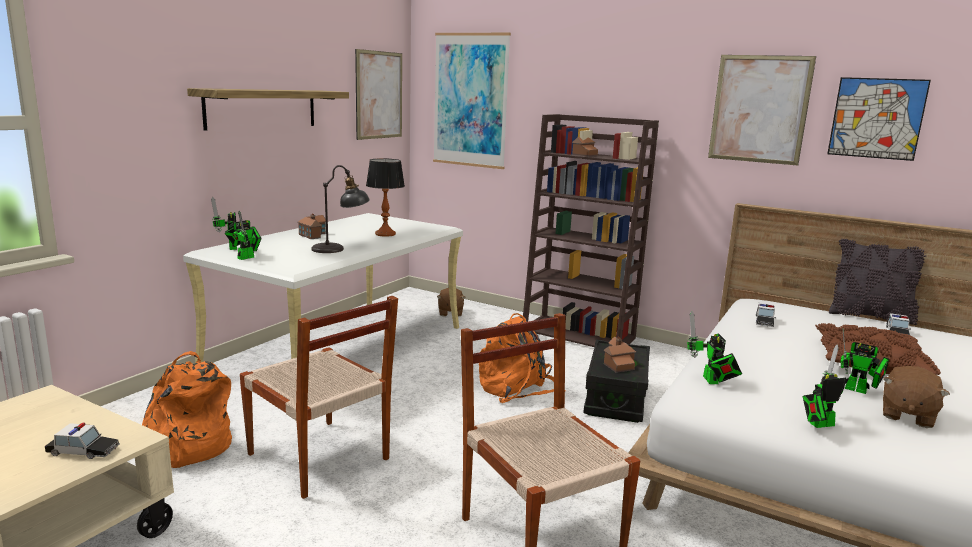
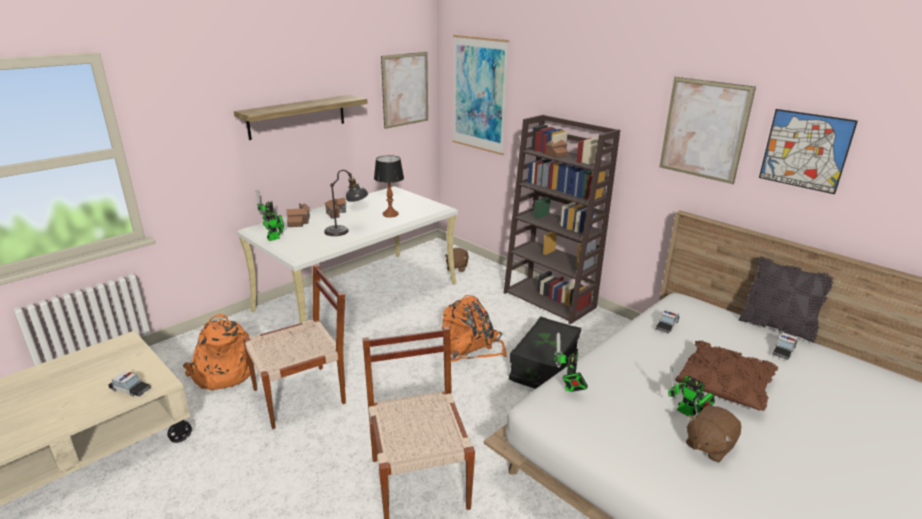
camera: 15 degrees right, 10 degrees up
chair [240,296,398,499] -> chair turned 90 degrees counterclockwise [243,265,346,429]
toy house [604,337,636,373] -> toy house moved to [286,203,310,227]
toy robot [803,344,846,428] -> none

